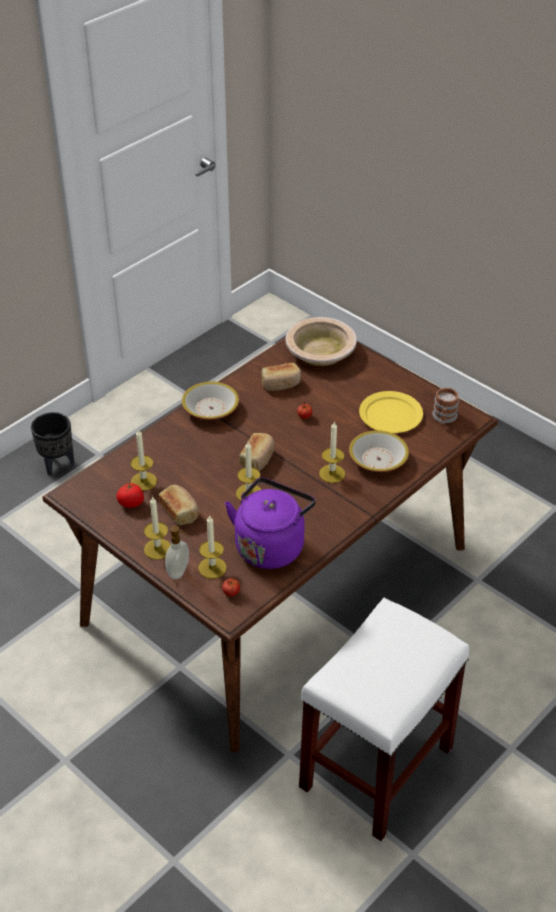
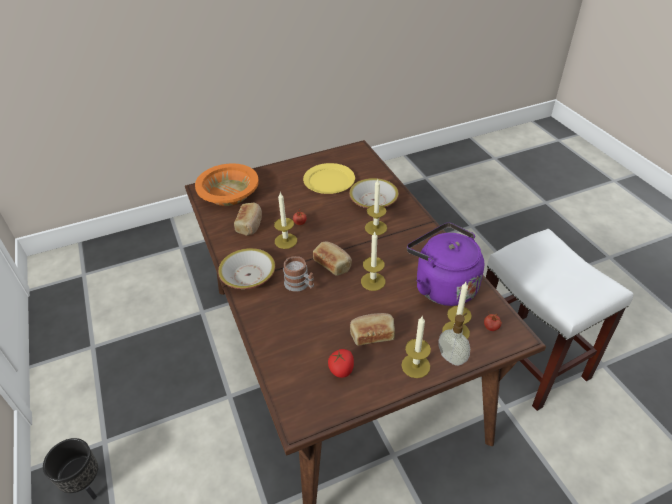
camera: 65 degrees left, 0 degrees up
candle [131,429,157,491] -> candle moved to [274,192,297,249]
beige bowl [285,317,357,366] -> orange bowl [195,163,259,206]
mug [432,388,459,425] -> mug moved to [283,256,314,292]

